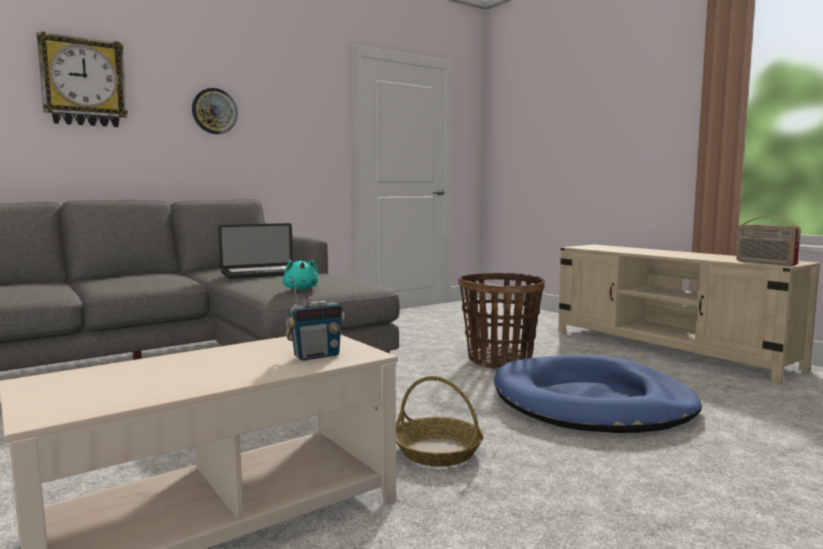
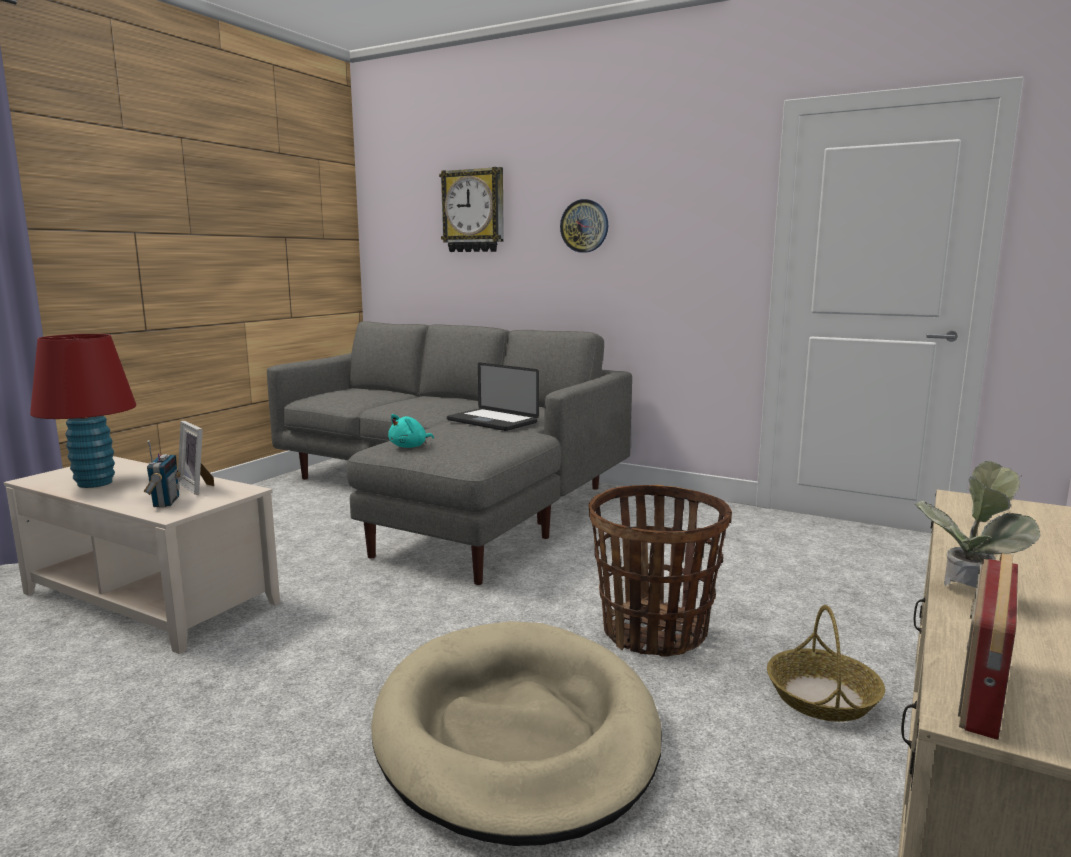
camera: 65 degrees right, 5 degrees up
radio [285,278,345,361] -> radio turned 135 degrees counterclockwise [144,440,181,507]
basket [396,376,484,467] -> basket moved to [767,605,885,722]
blue dog bed [495,355,702,433] -> beige dog bed [371,621,662,846]
none -> red table lamp [30,334,136,488]
none -> picture frame [178,421,214,495]
none -> potted plant [914,461,1040,587]

